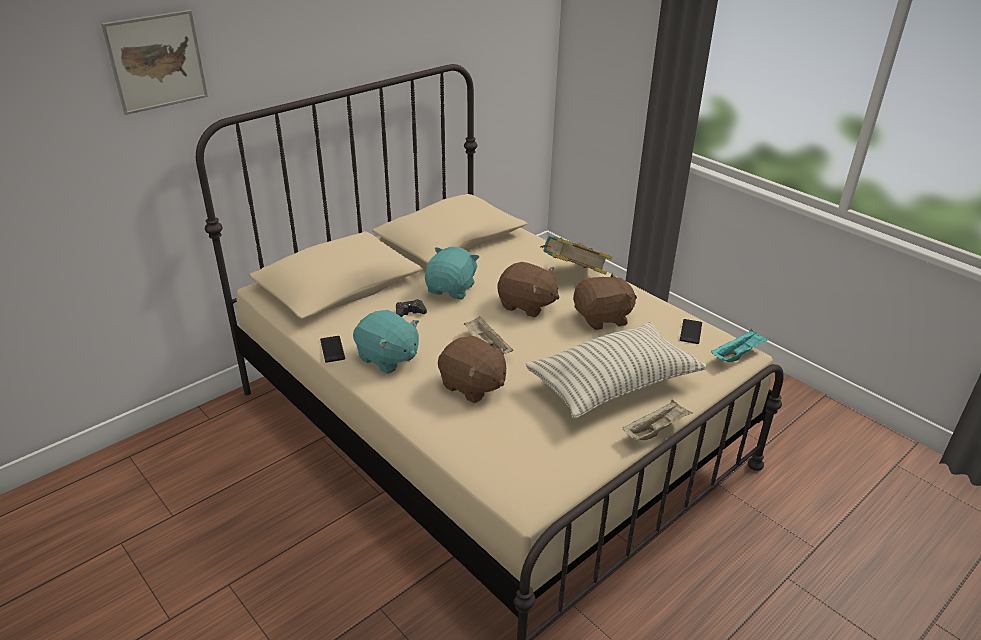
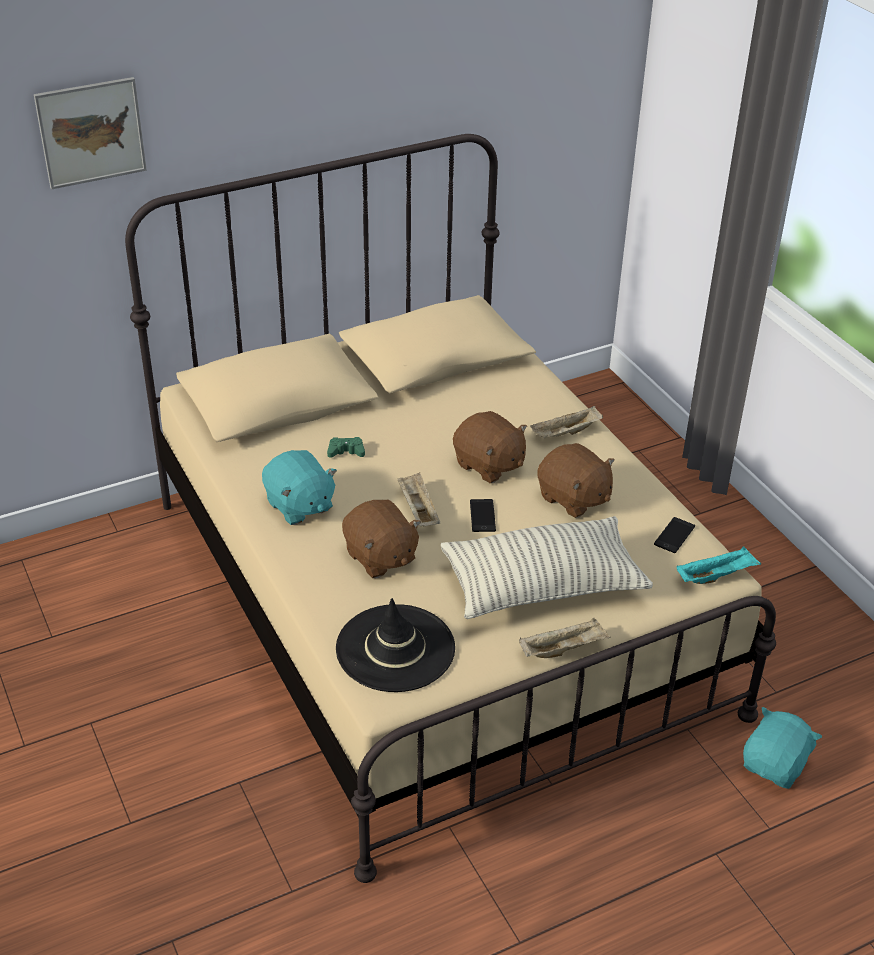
camera: 15 degrees right, 5 degrees up
phone [320,336,345,363] -> phone moved to [470,499,496,532]
black game controller [396,299,427,317] -> green game controller [327,437,365,458]
turquoise plush toy [425,247,479,299] -> turquoise plush toy moved to [743,707,822,789]
book [540,236,612,275] -> beige tray [530,406,603,439]
brown plush toy [573,272,637,330] -> brown plush toy turned 45 degrees clockwise [537,443,615,518]
none -> black hat [336,598,455,692]

